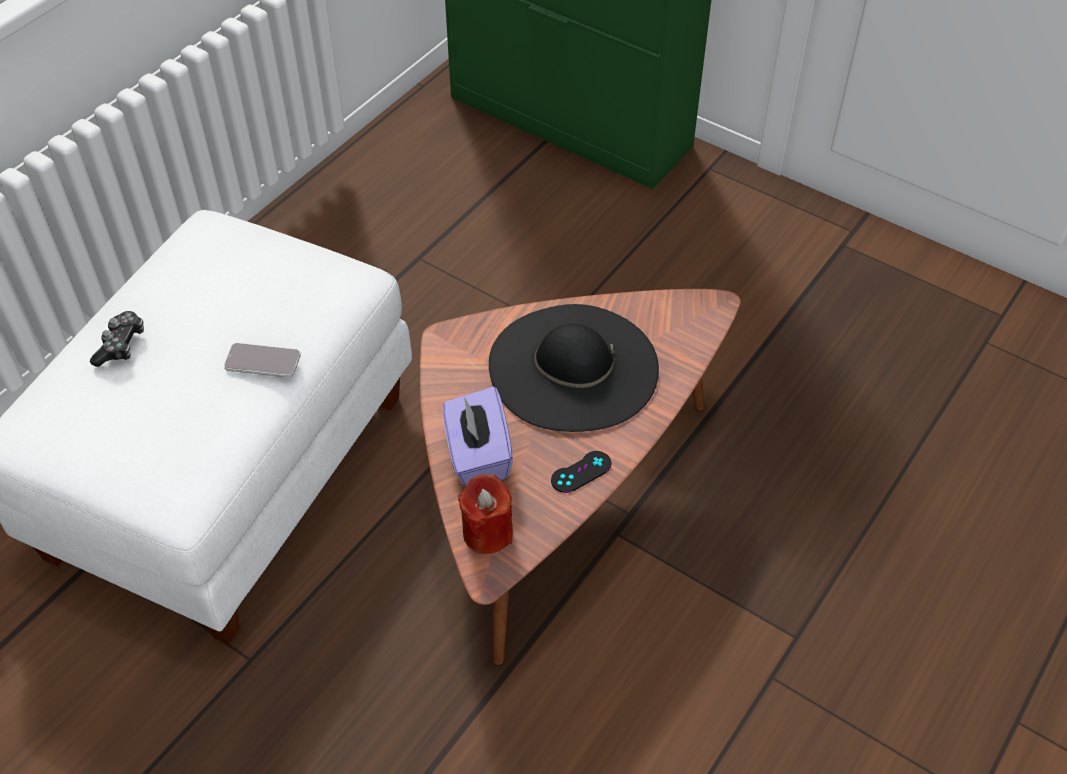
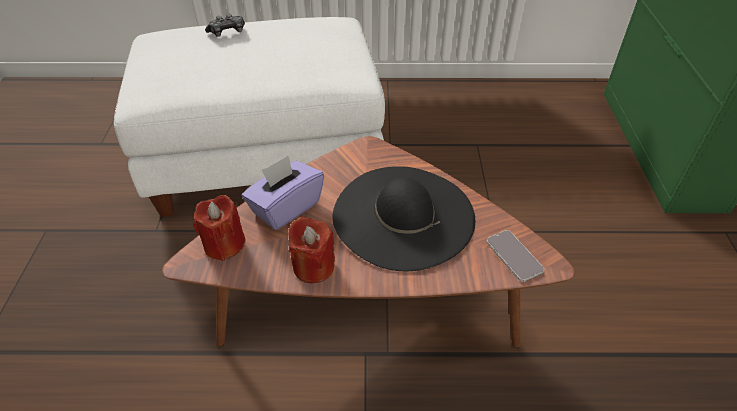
camera: 55 degrees right, 5 degrees down
phone [224,343,301,377] -> phone moved to [486,230,544,282]
black game controller [551,451,612,493] -> red candle [289,216,335,283]

